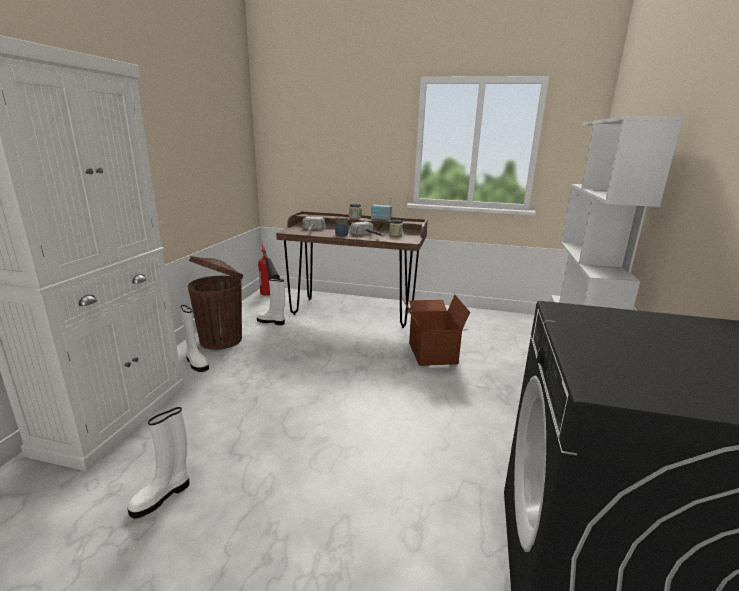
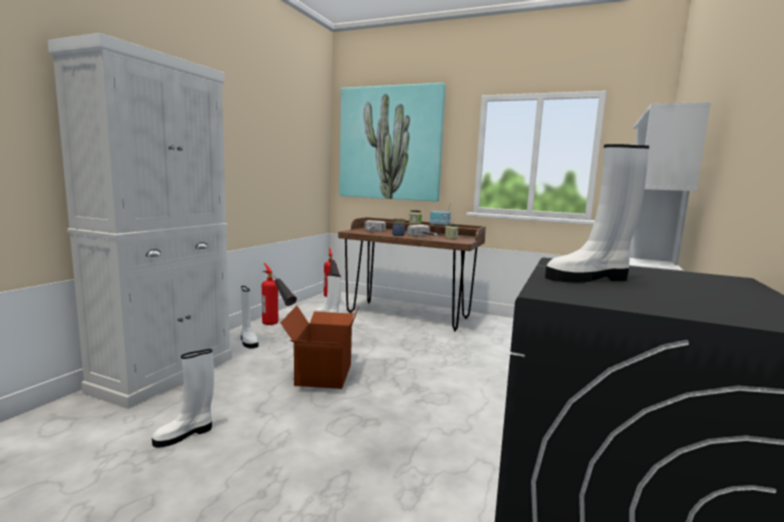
camera: 10 degrees right, 10 degrees down
brown trash can [188,256,243,350] -> fire extinguisher [262,263,297,325]
cardboard box [402,295,470,366] -> cardboard box moved to [280,306,359,389]
none -> picture [339,83,446,202]
none -> white boot [545,144,649,282]

